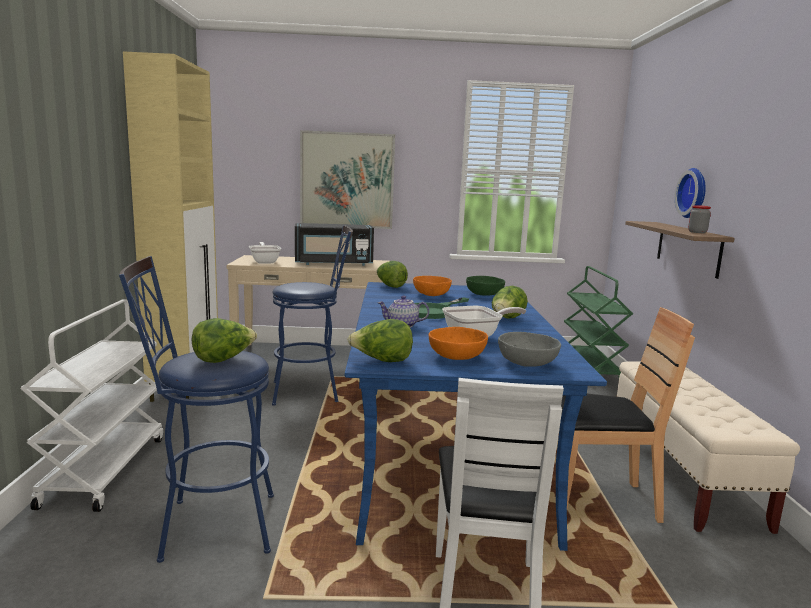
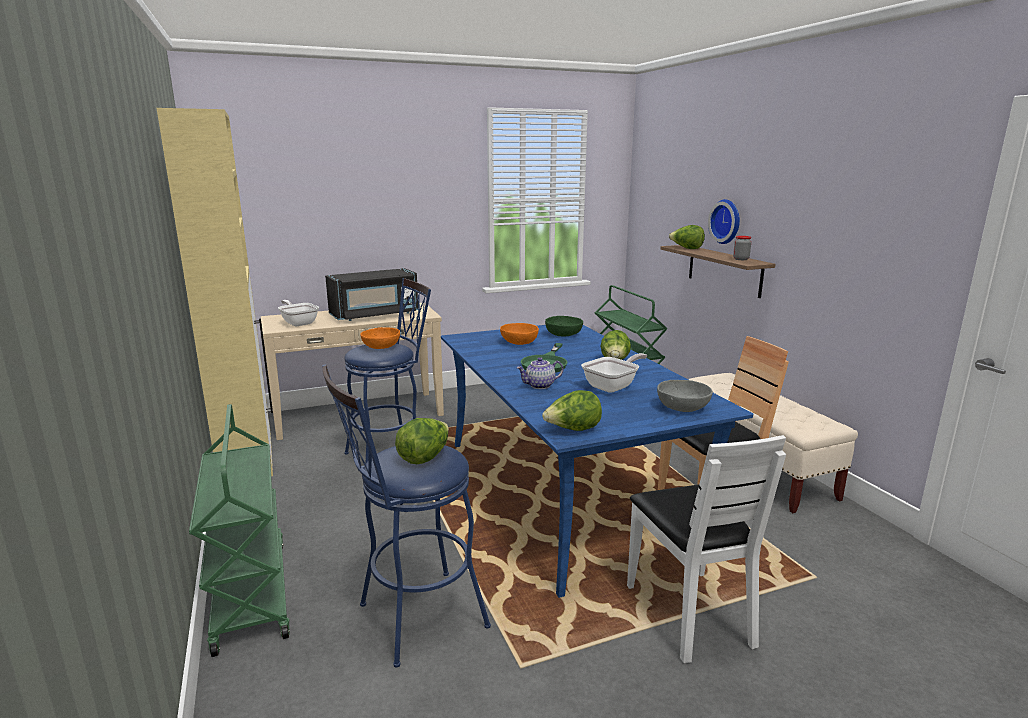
camera: 20 degrees left, 5 degrees up
white cart [20,299,163,512] -> green cart [189,404,290,657]
picture [300,130,395,229] -> none
lettuce [377,261,408,288] -> lettuce moved to [669,225,705,249]
orange bowl [429,327,488,360] -> orange bowl moved to [360,327,400,349]

